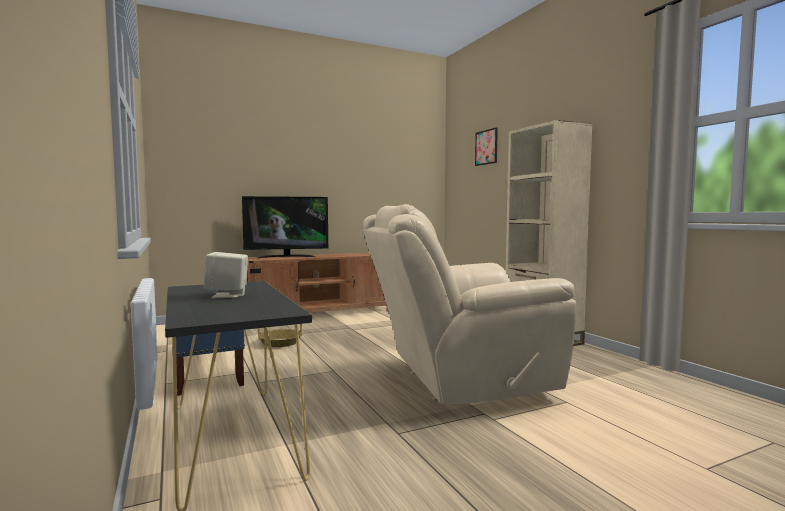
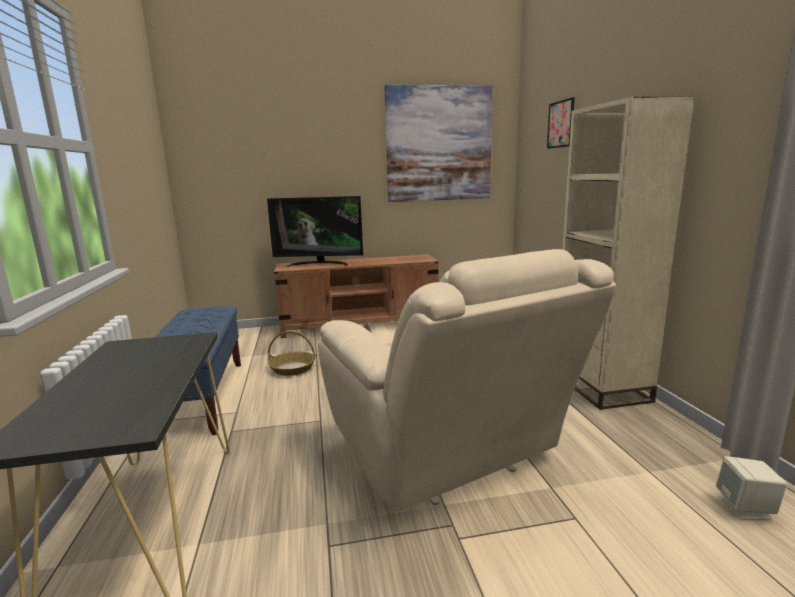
camera: 15 degrees right, 10 degrees up
beige speaker [204,252,248,298] -> beige speaker moved to [716,456,787,520]
beige armchair [363,204,576,404] -> beige armchair turned 120 degrees counterclockwise [318,249,617,512]
none -> picture [384,85,493,202]

